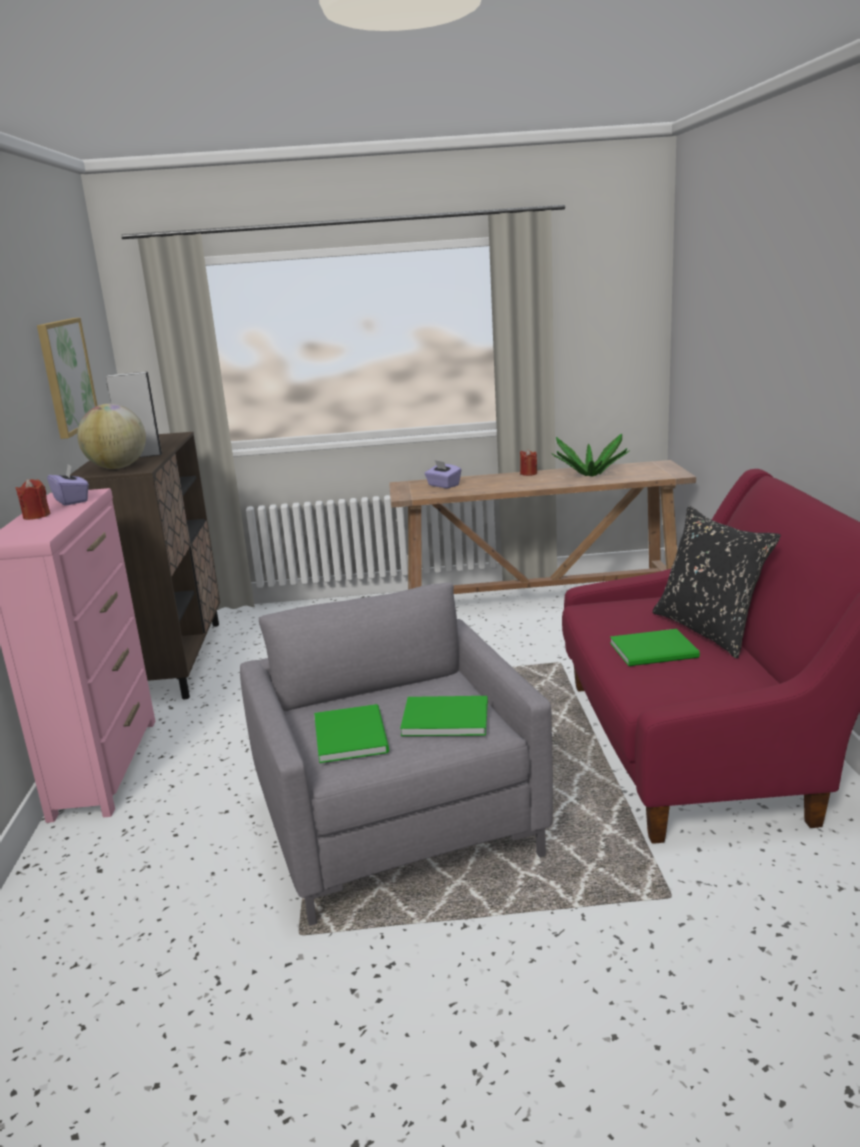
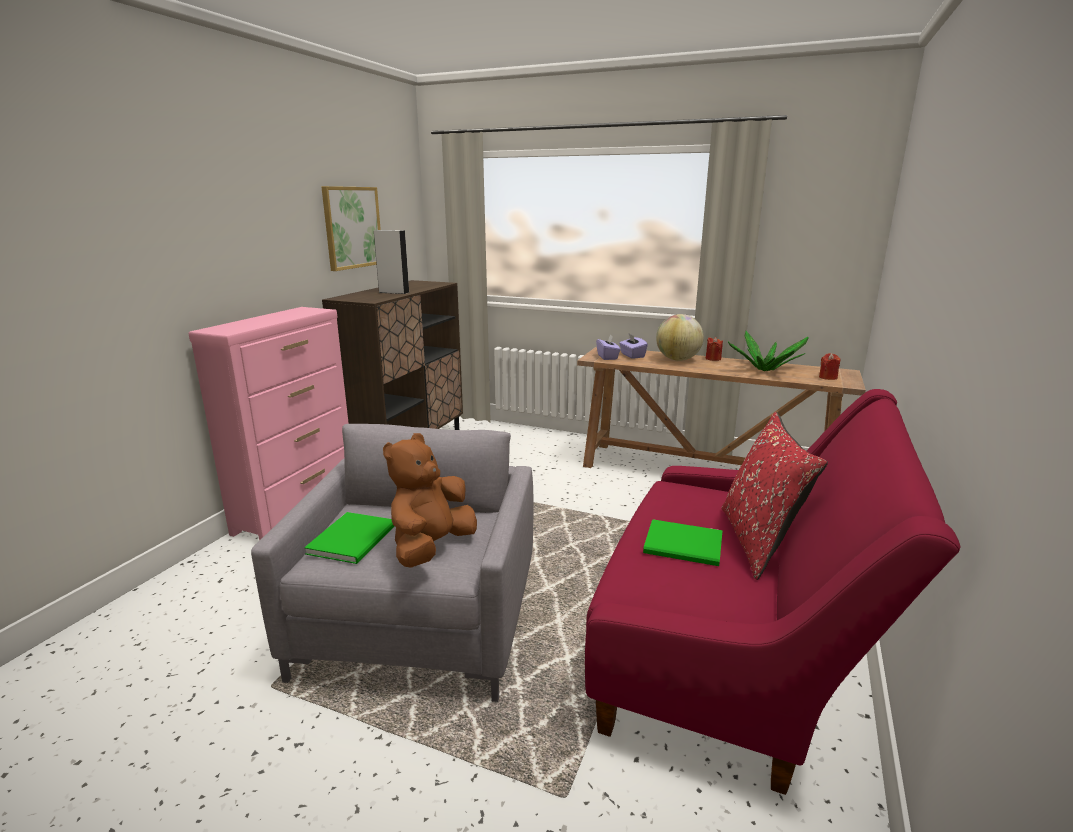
camera: 25 degrees right, 0 degrees up
red candle [15,479,50,520] -> red candle moved to [819,353,840,380]
purple tissue box [47,465,89,506] -> purple tissue box moved to [596,334,621,360]
globe [77,404,146,469] -> globe moved to [656,314,704,361]
green book [400,696,488,736] -> brown plush toy [383,433,477,568]
black pillow [653,506,781,659] -> red pillow [721,412,828,580]

